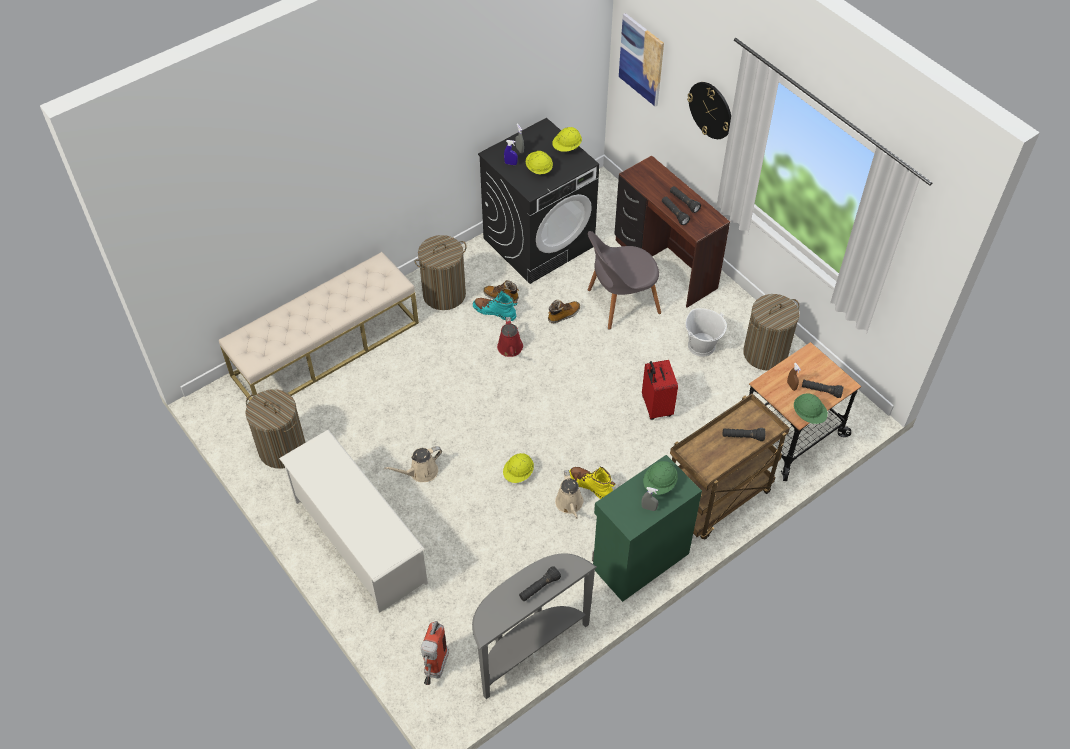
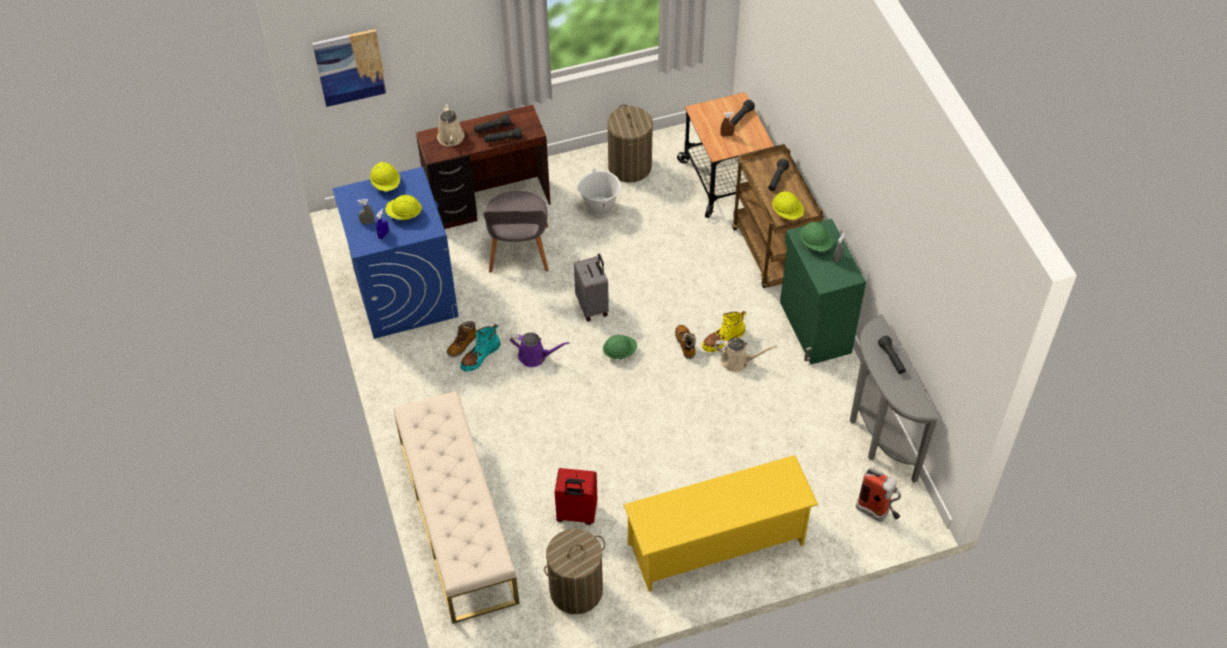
camera: 70 degrees left, 0 degrees up
white shoe rack [279,429,428,613] -> yellow shoe rack [624,455,818,592]
beige watering can [384,446,442,482] -> beige watering can moved to [437,104,464,146]
laundry basket [414,235,467,310] -> none
black washing machine [478,118,599,284] -> blue washing machine [332,167,458,339]
red watering can [497,317,523,357] -> purple watering can [510,332,570,367]
yellow hard hat [503,453,534,483] -> yellow hard hat moved to [772,191,804,220]
boot [548,300,580,323] -> boot moved to [675,325,696,359]
red suitcase [642,360,678,420] -> red suitcase moved to [555,468,597,525]
wall clock [687,82,731,139] -> none
green hard hat [794,393,828,424] -> green hard hat moved to [603,335,637,360]
none -> grey suitcase [574,253,609,321]

